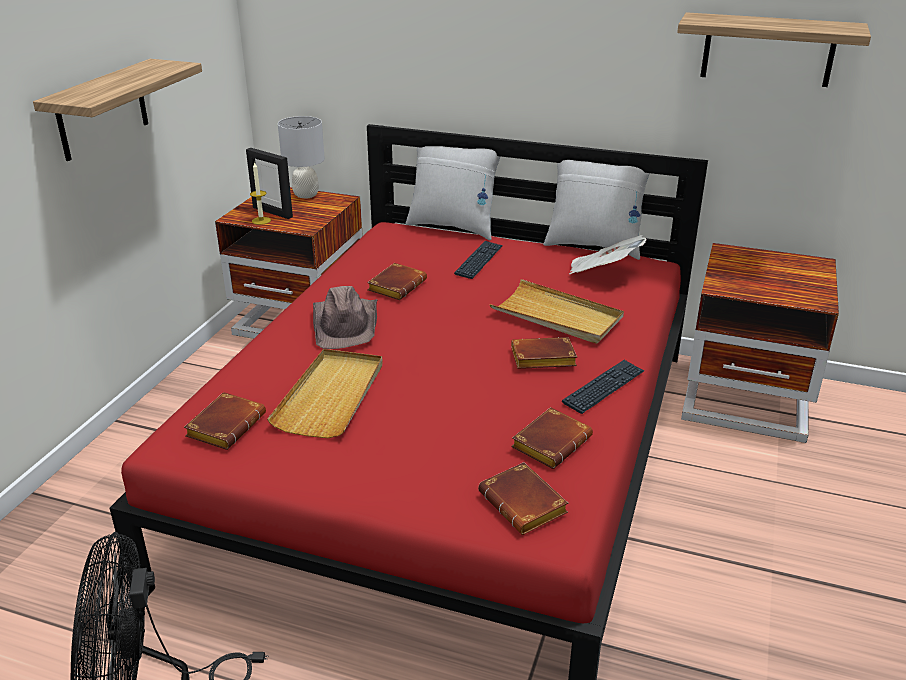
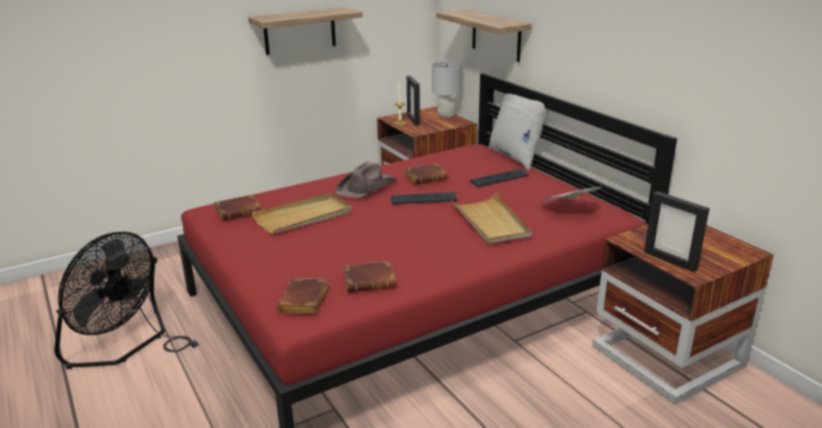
camera: 40 degrees right, 5 degrees down
brown book [511,337,577,369] -> none
grey pillow [543,160,650,260] -> none
keyboard [562,360,645,414] -> keyboard moved to [391,192,457,204]
shelf [677,12,871,87] -> shelf moved to [436,9,532,62]
none -> picture frame [644,191,710,272]

